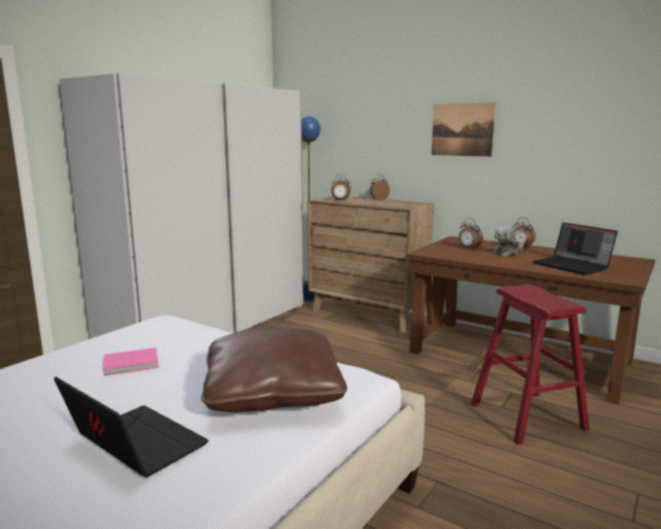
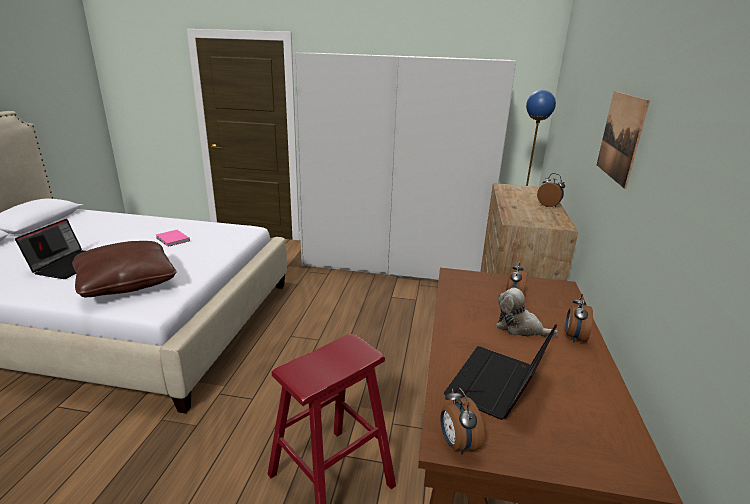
camera: 65 degrees right, 10 degrees up
alarm clock [331,174,351,201] -> alarm clock moved to [440,388,485,455]

